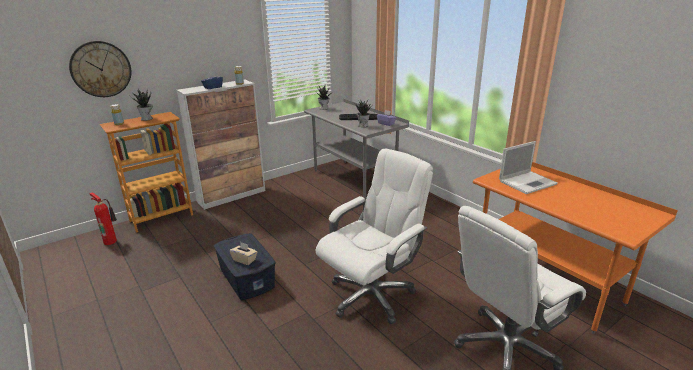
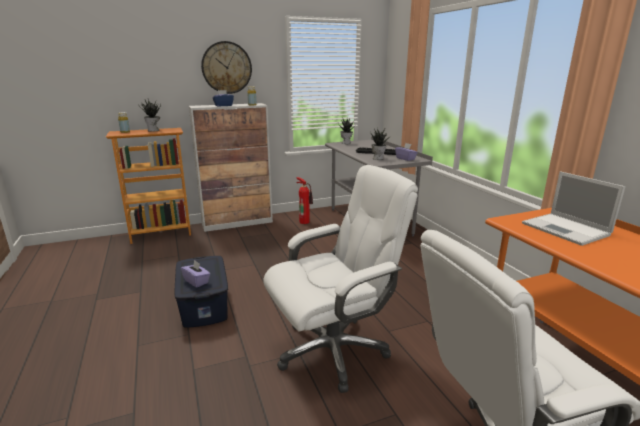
camera: 15 degrees right, 5 degrees down
wall clock [69,41,132,97] -> wall clock moved to [201,41,252,94]
fire extinguisher [89,193,117,245] -> fire extinguisher moved to [296,177,313,224]
beige tissue box [230,242,257,265] -> purple tissue box [181,260,210,288]
laptop [499,141,558,194] -> laptop turned 75 degrees clockwise [522,171,625,246]

